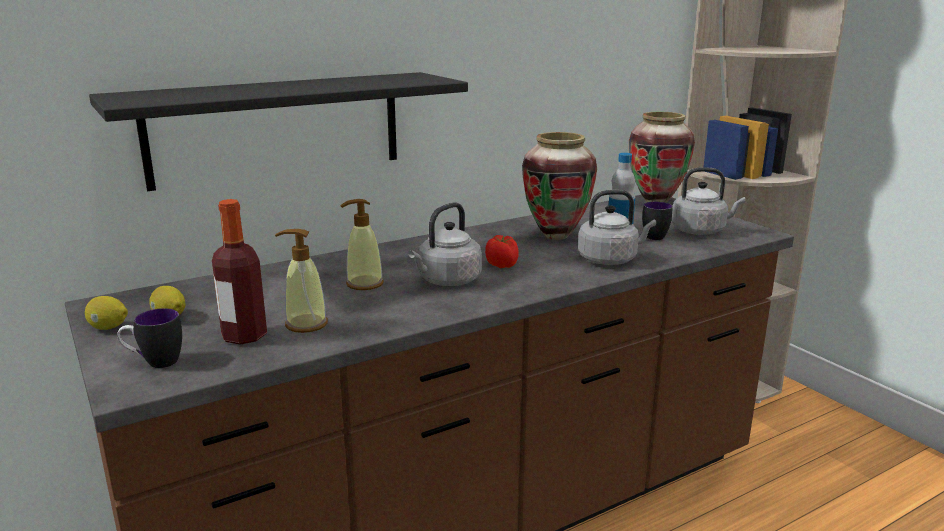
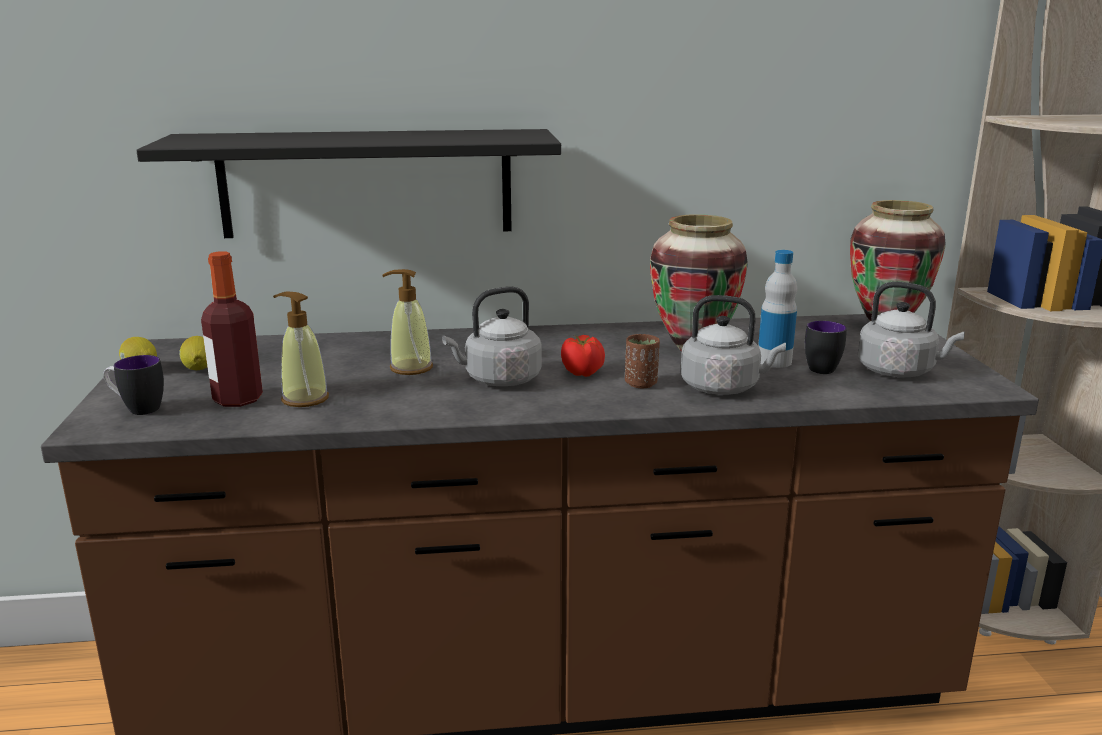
camera: 25 degrees right, 0 degrees up
none -> brown cup [625,334,660,388]

